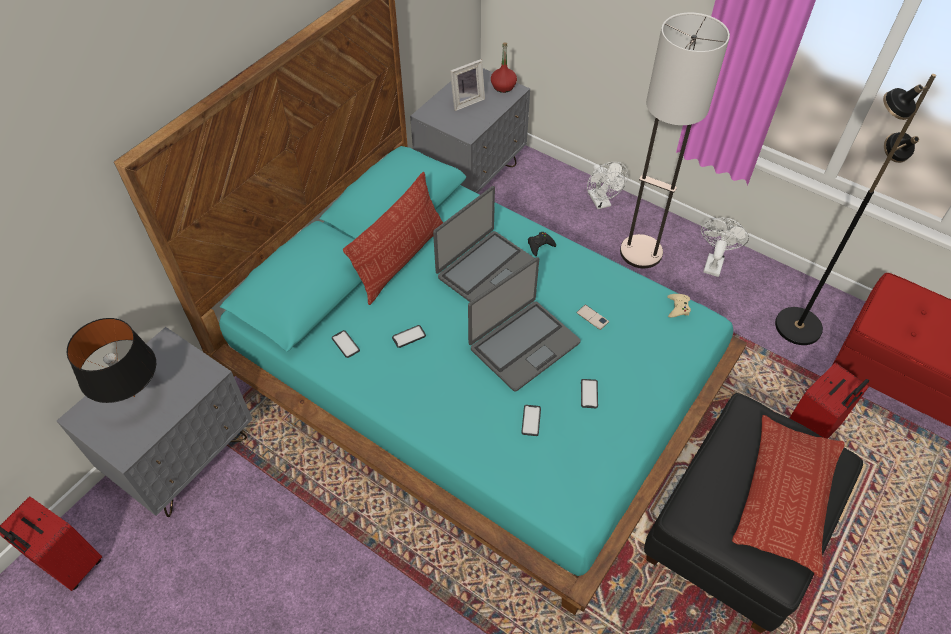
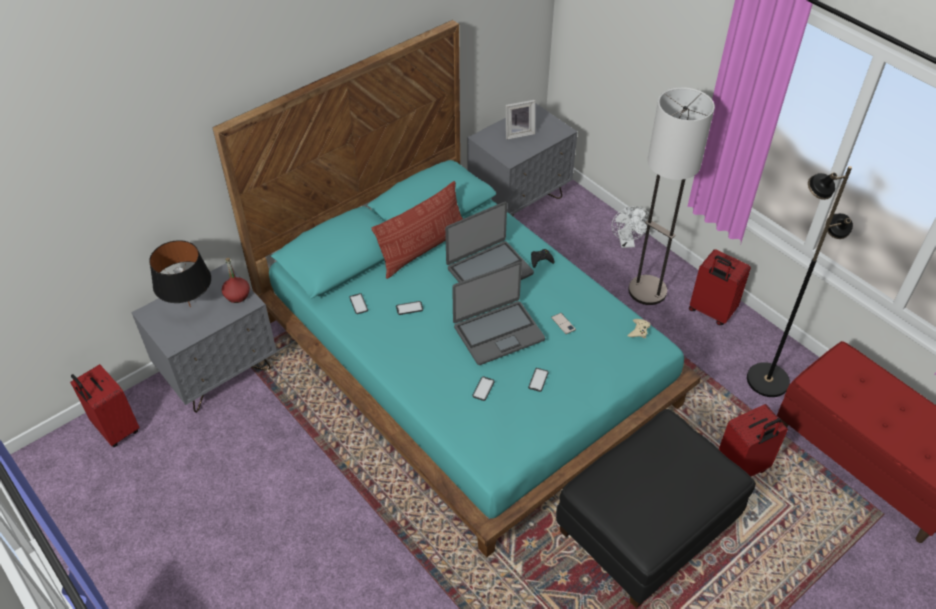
camera: 15 degrees right, 5 degrees down
red bottle [491,42,517,93] -> red bottle moved to [222,258,250,303]
white fan [701,218,749,277] -> red suitcase [689,249,751,325]
pillow [732,415,845,577] -> none

